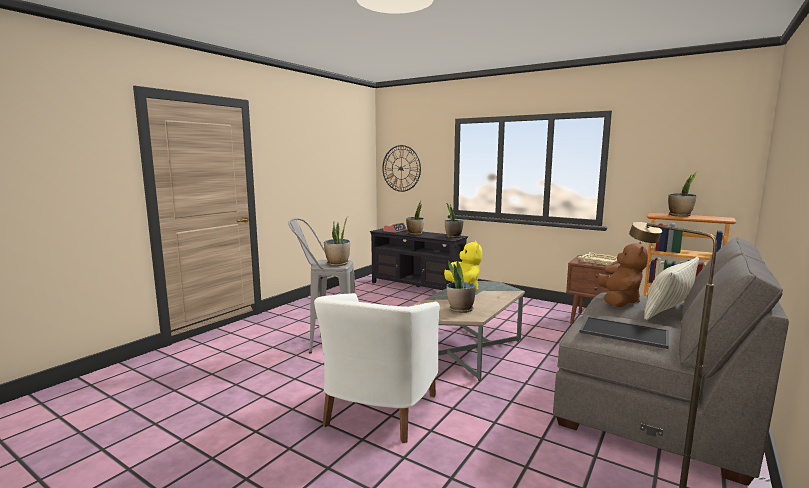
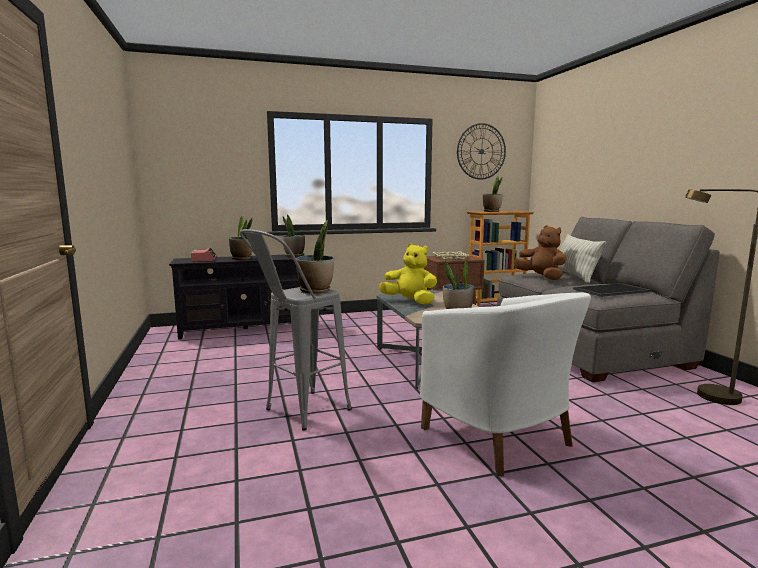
camera: 50 degrees left, 0 degrees up
wall clock [382,145,421,192] -> wall clock moved to [457,123,506,180]

